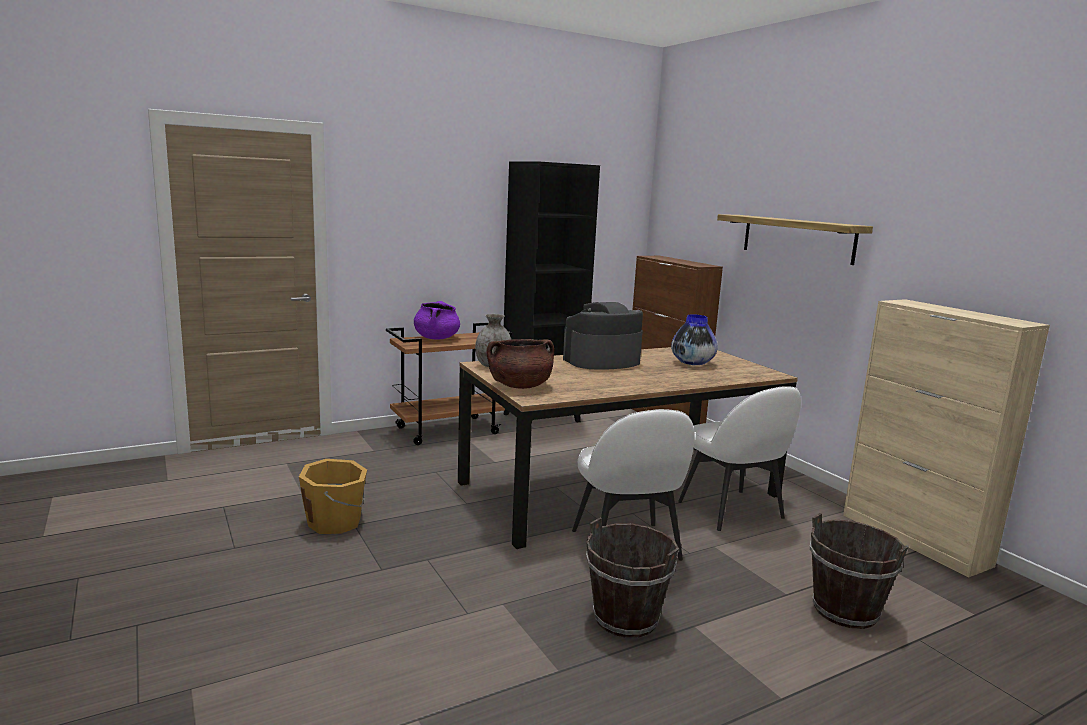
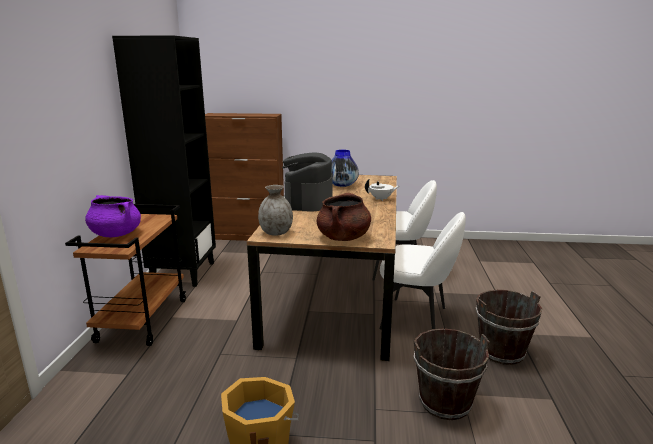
camera: 55 degrees left, 5 degrees up
shelf [717,214,873,265] -> none
brown bucket [810,513,909,629] -> brown bucket moved to [414,328,490,420]
beige cabinet [843,299,1050,577] -> none
none -> white teapot [365,179,399,201]

